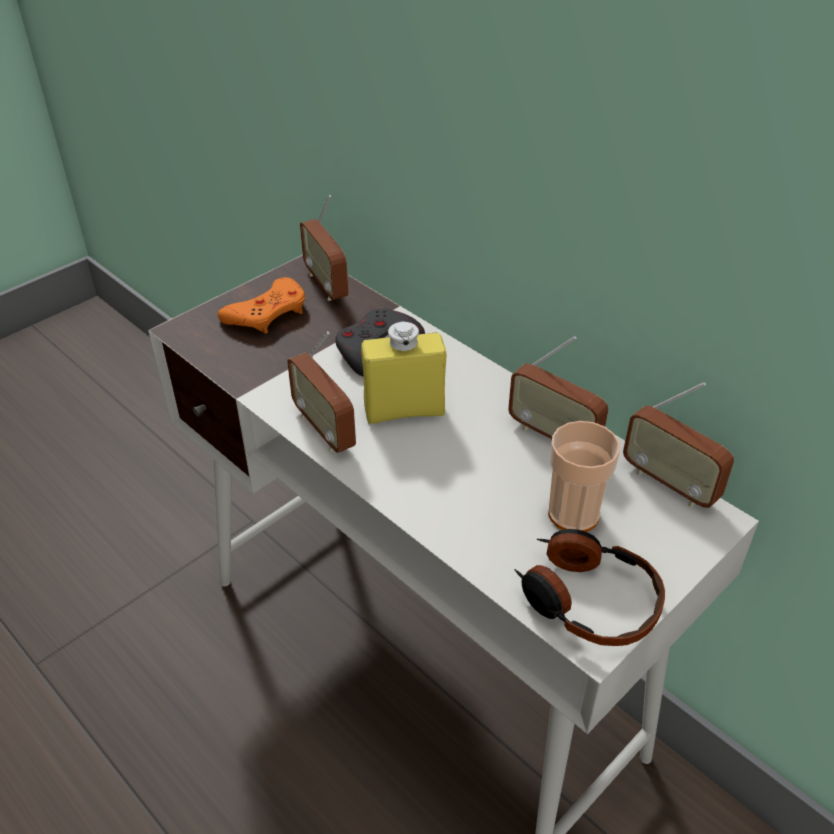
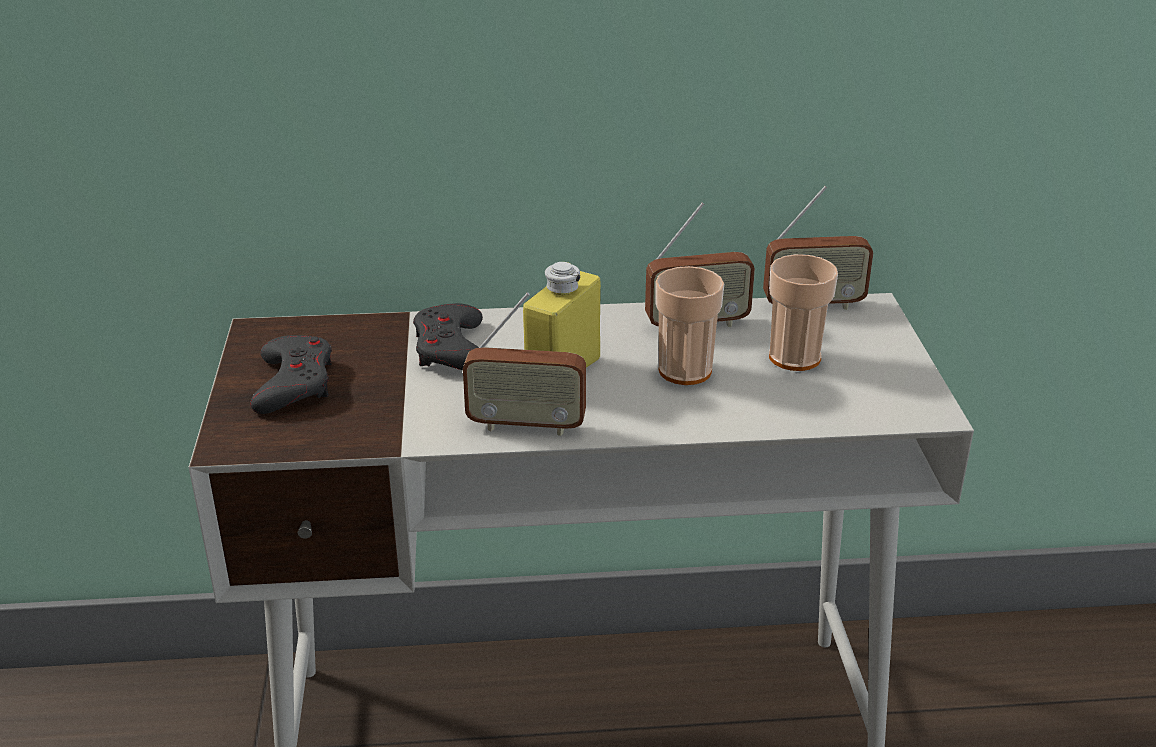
camera: 50 degrees left, 10 degrees down
orange game controller [218,277,305,334] -> grey game controller [250,335,332,414]
radio [300,195,348,301] -> none
headphones [514,529,665,646] -> none
none -> cup [655,266,724,385]

